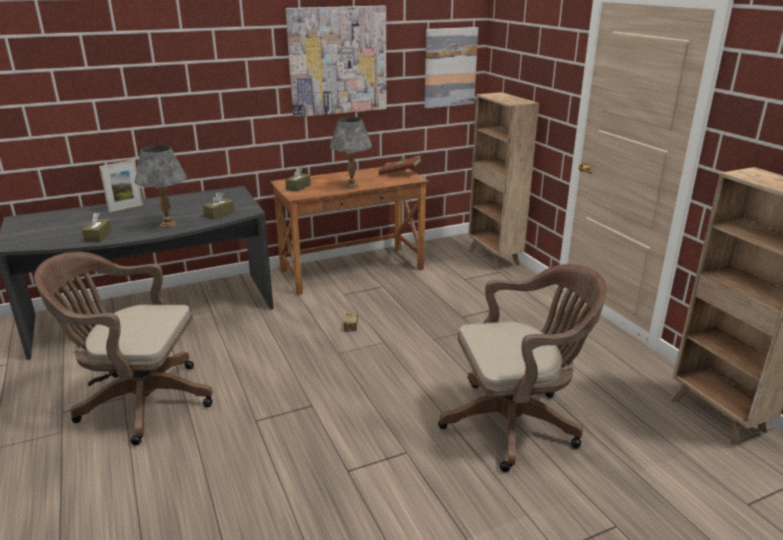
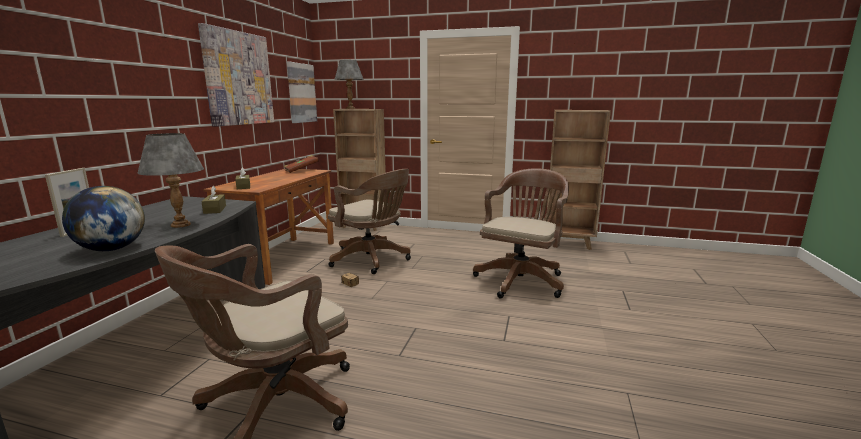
camera: 50 degrees left, 10 degrees down
brown tissue box [82,213,112,242] -> globe [62,186,145,251]
grey table lamp [330,117,372,189] -> grey table lamp moved to [335,60,364,109]
none -> brown office chair [328,169,411,274]

